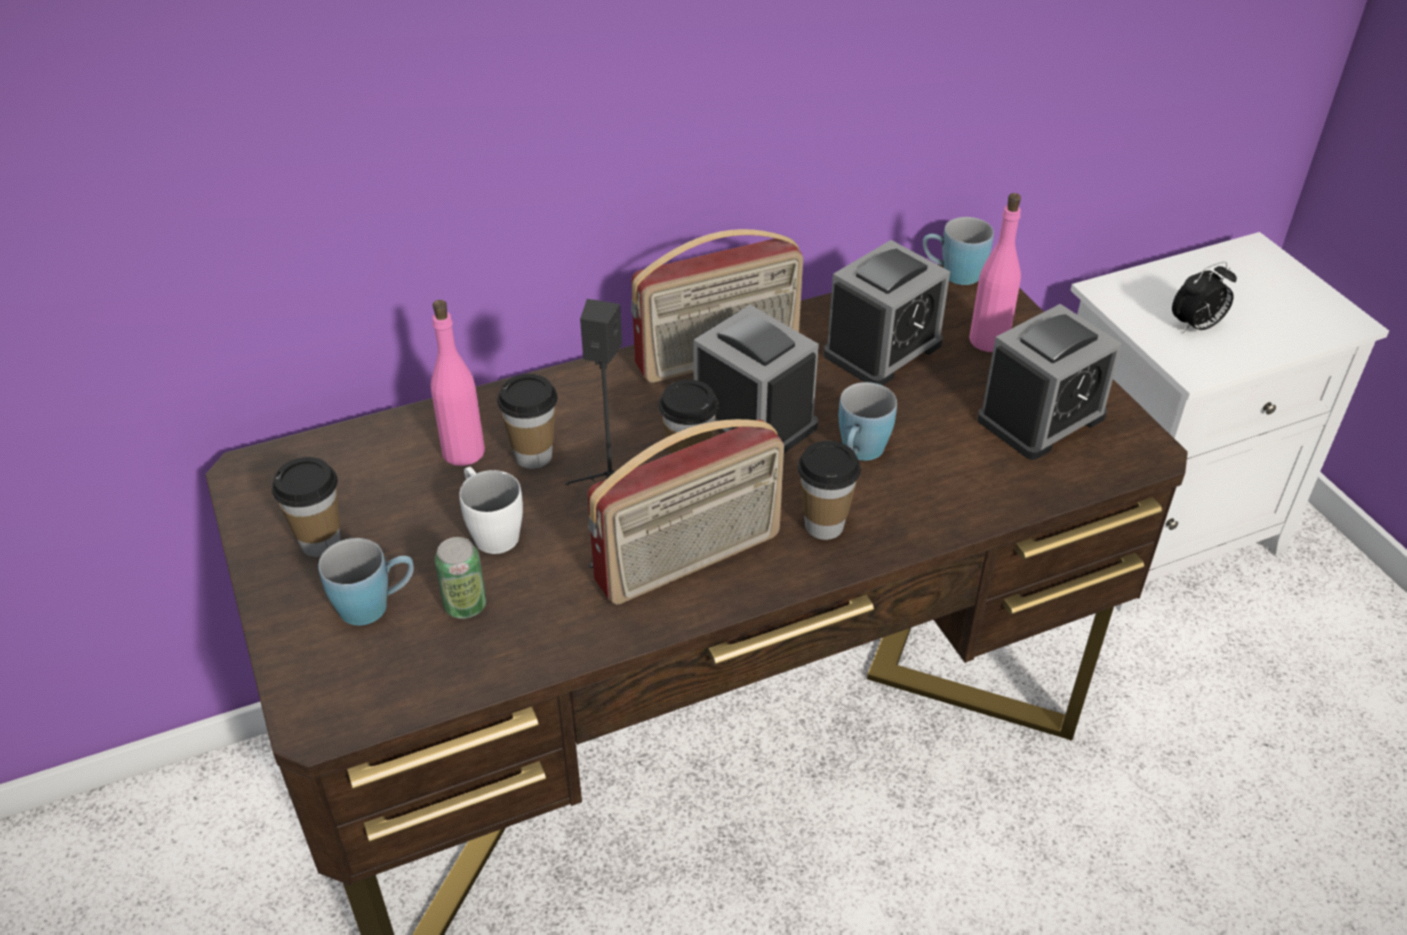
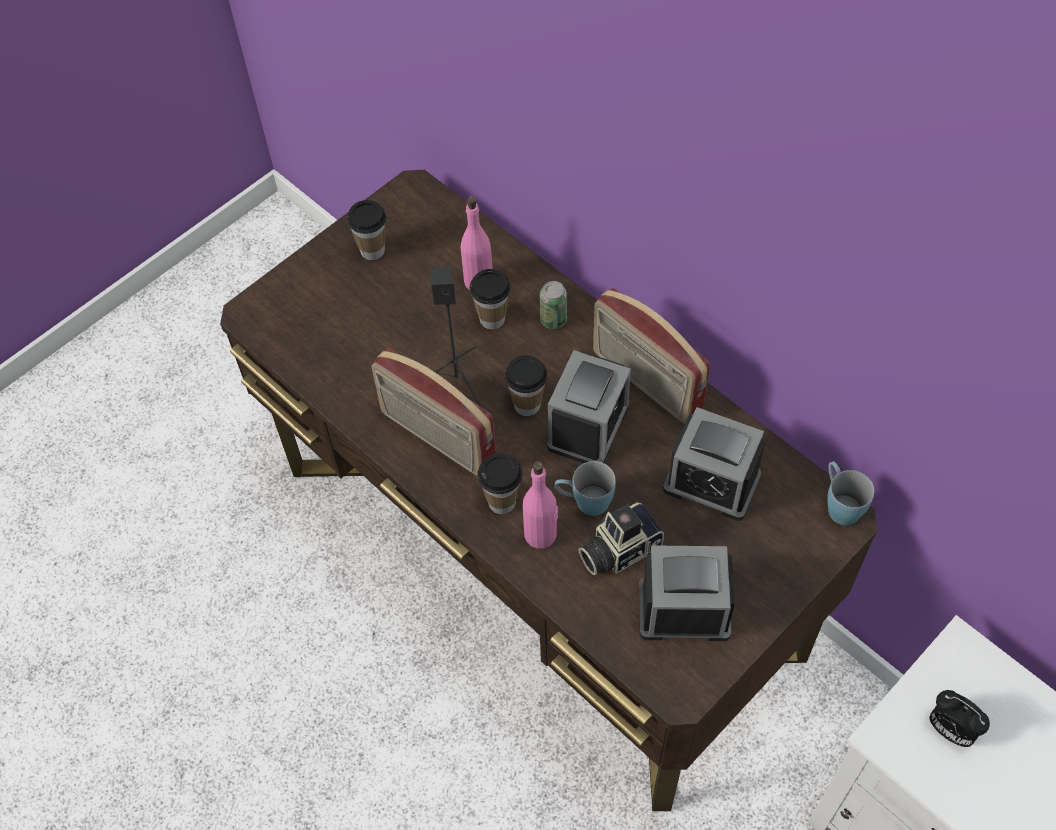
camera: 70 degrees right, 15 degrees up
blue mug [318,538,414,626] -> none
can [435,537,486,619] -> can moved to [540,281,567,329]
white mug [459,467,523,554] -> none
pink bottle [969,193,1021,352] -> pink bottle moved to [523,461,558,549]
alarm clock [977,304,1122,460] -> alarm clock turned 150 degrees clockwise [639,545,735,641]
none -> camera [579,502,664,575]

